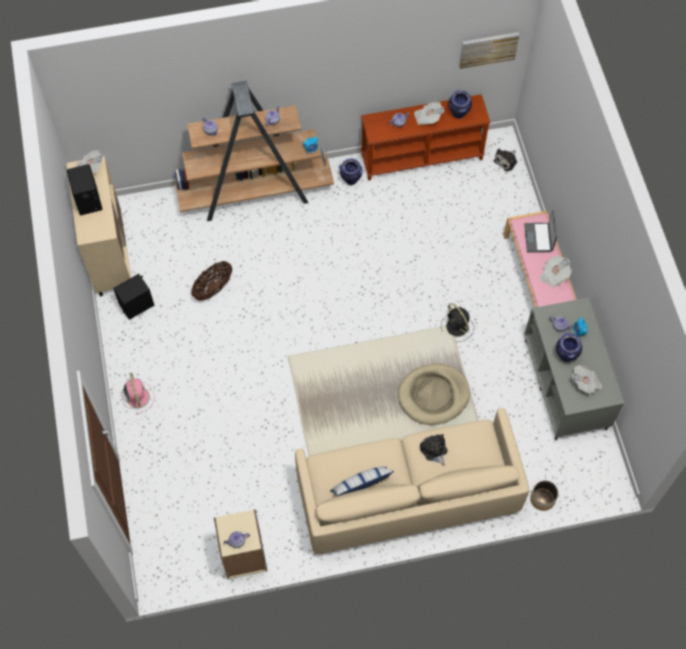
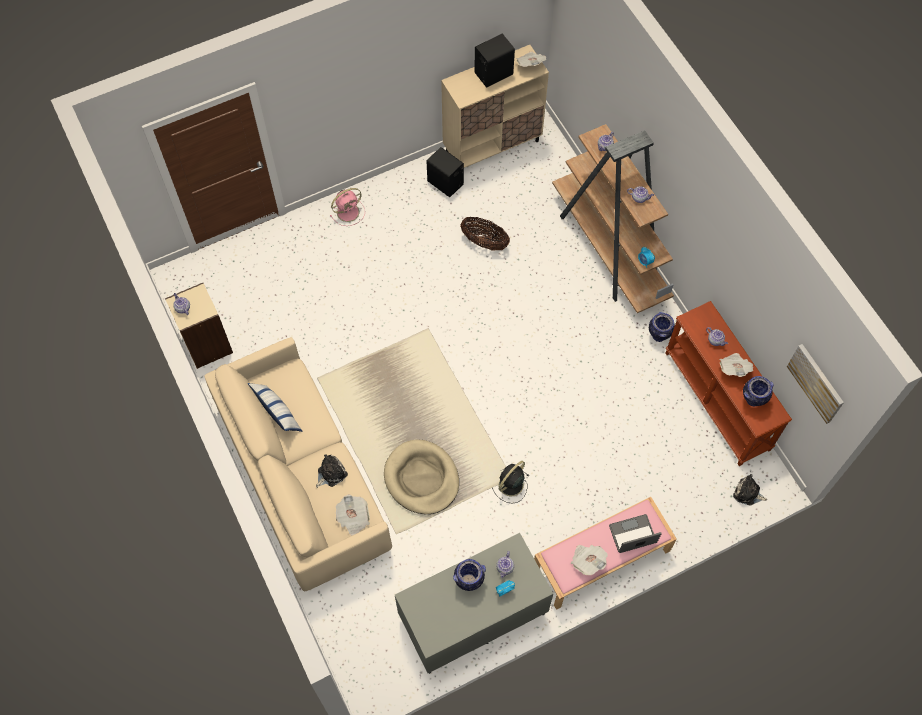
camera: 75 degrees right, 0 degrees up
planter [530,481,558,511] -> none
newspaper [572,365,602,394] -> newspaper moved to [336,494,370,536]

